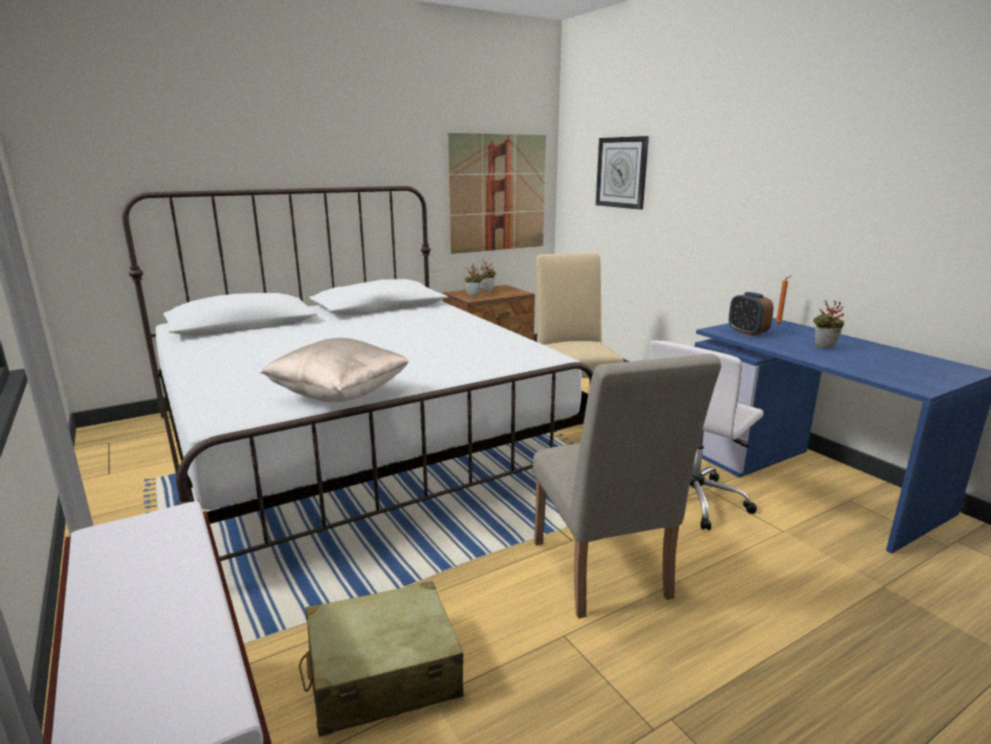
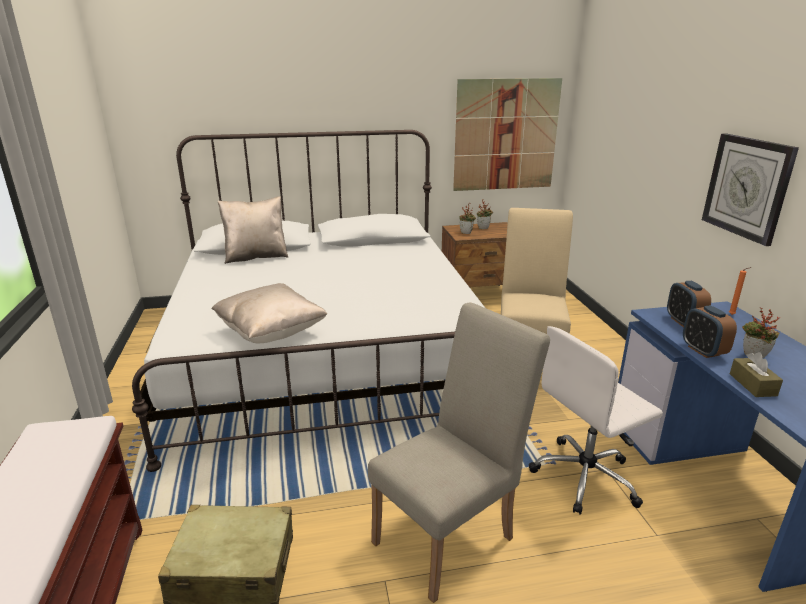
camera: 20 degrees right, 5 degrees up
beige chair [533,354,721,619] -> beige chair turned 135 degrees counterclockwise [368,303,550,603]
wall clock [596,136,649,210] -> wall clock moved to [702,133,799,246]
none -> beige pillow [218,196,289,264]
none -> alarm clock [683,305,737,358]
none -> brown tissue box [730,352,783,397]

